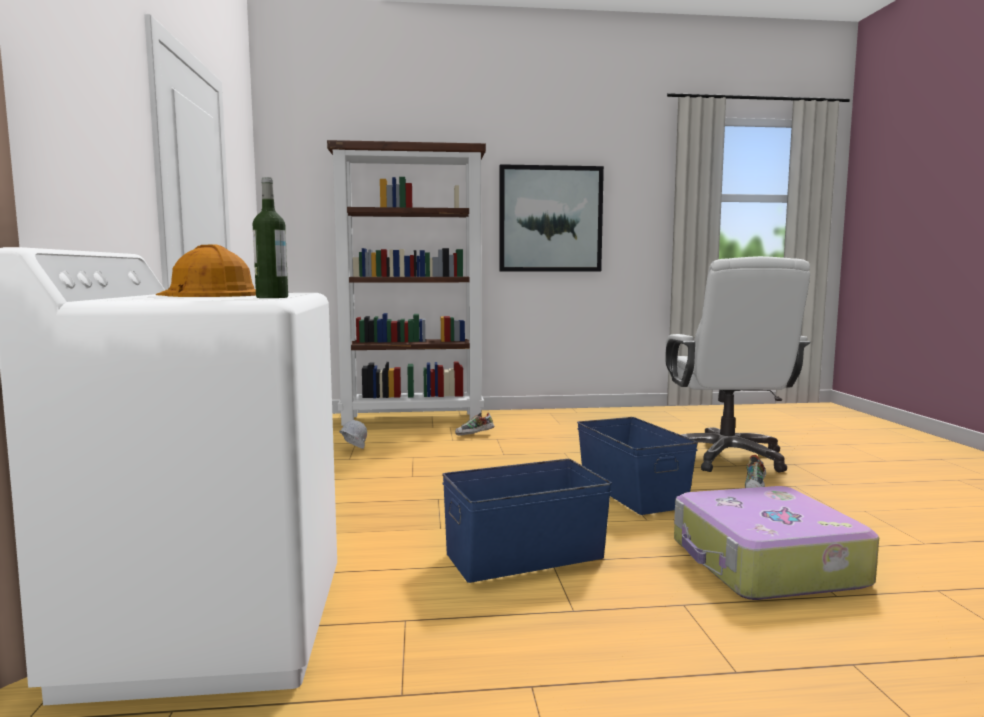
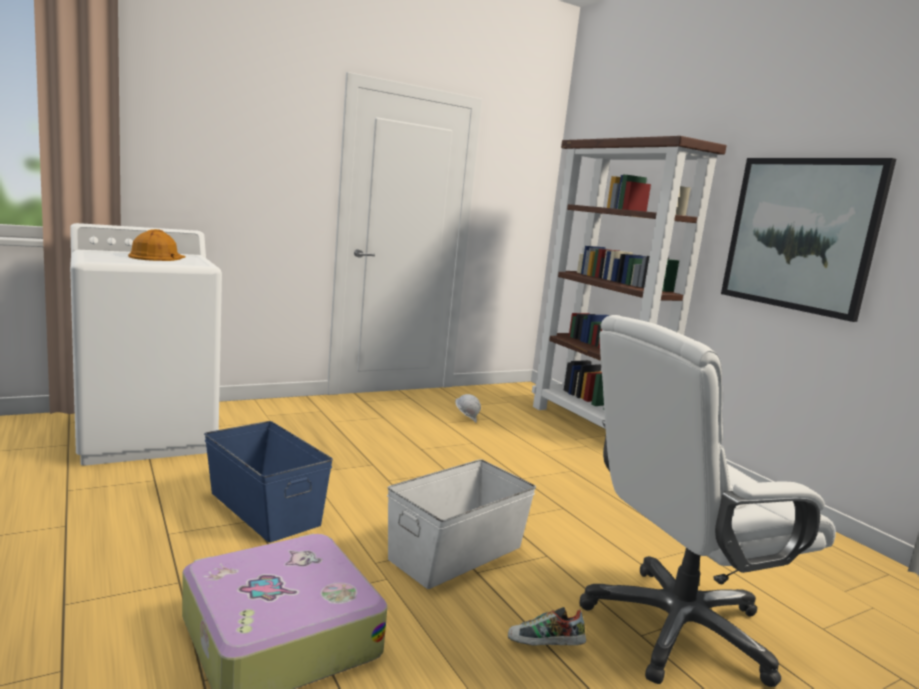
camera: 65 degrees right, 5 degrees up
bottle [253,177,288,298] -> none
shoe [455,413,494,436] -> none
blue storage box [577,417,698,515] -> white storage box [387,459,536,589]

